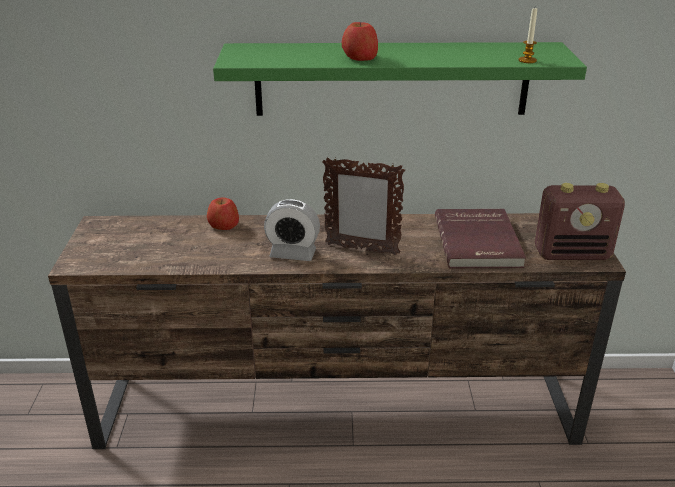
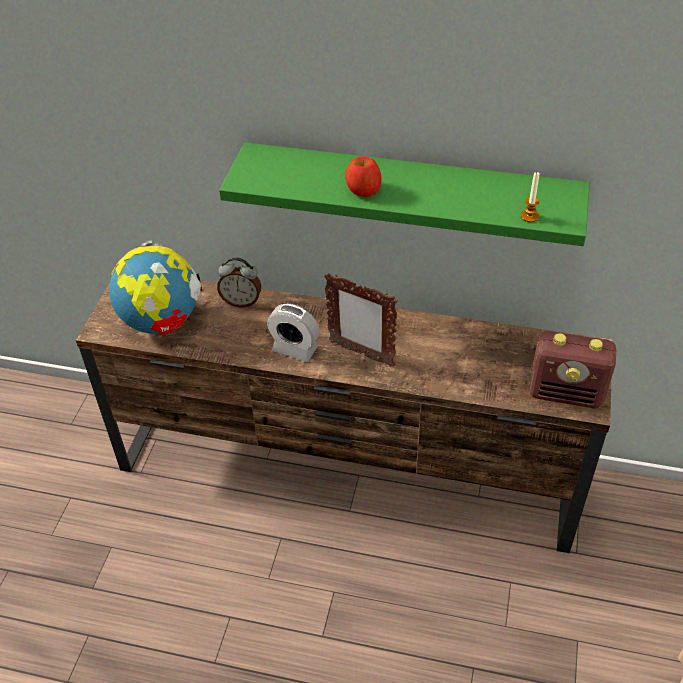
camera: 15 degrees right, 15 degrees up
apple [207,197,239,230] -> alarm clock [217,257,261,308]
red book [435,209,526,268] -> none
none -> globe [109,241,202,335]

